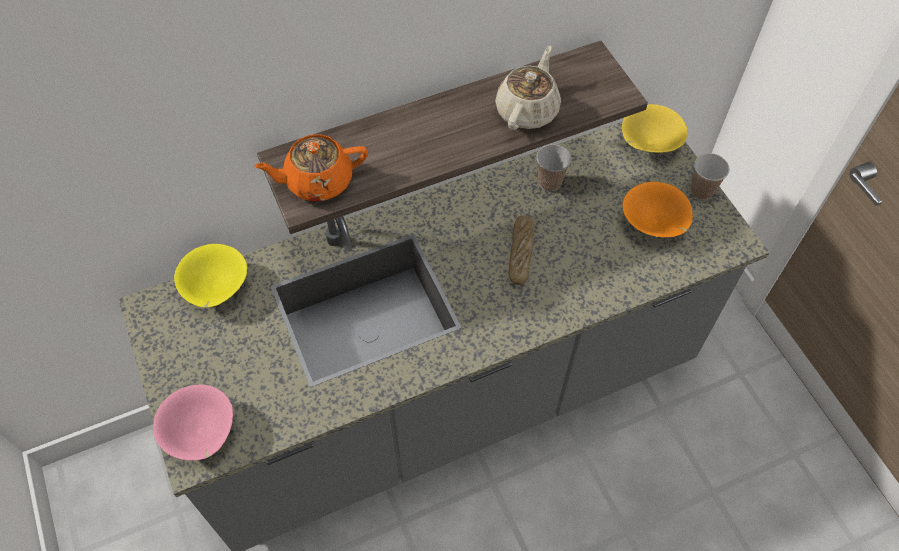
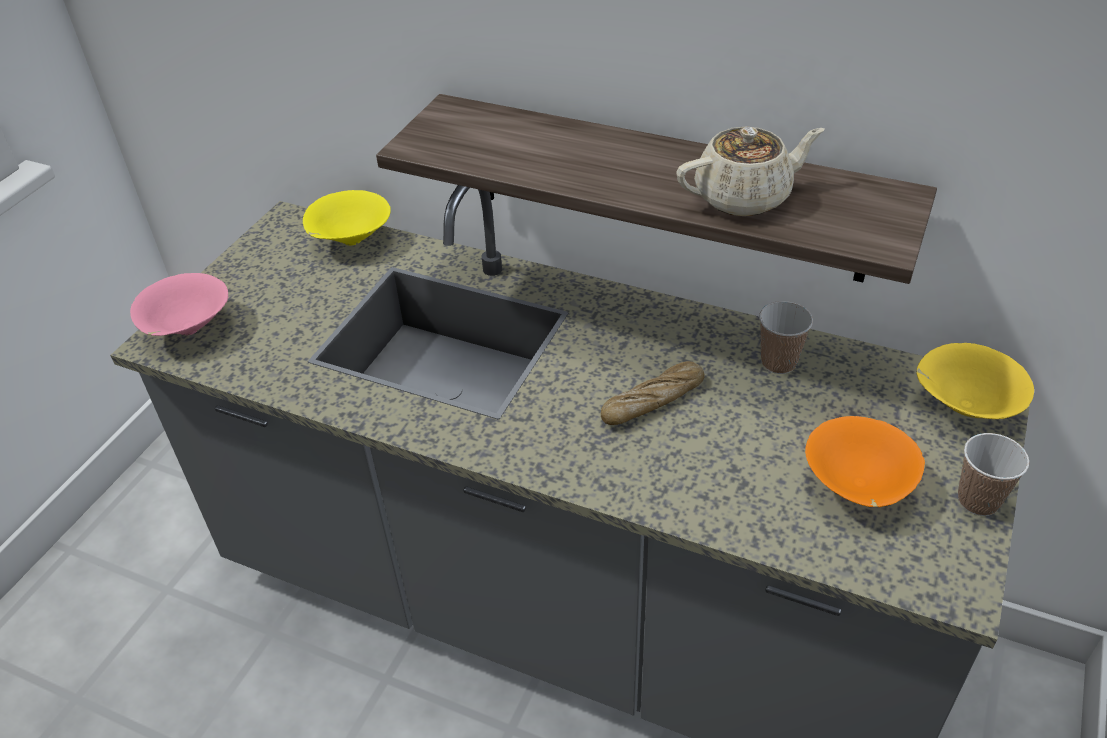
camera: 50 degrees right, 15 degrees down
orange teapot [254,134,368,201] -> none

